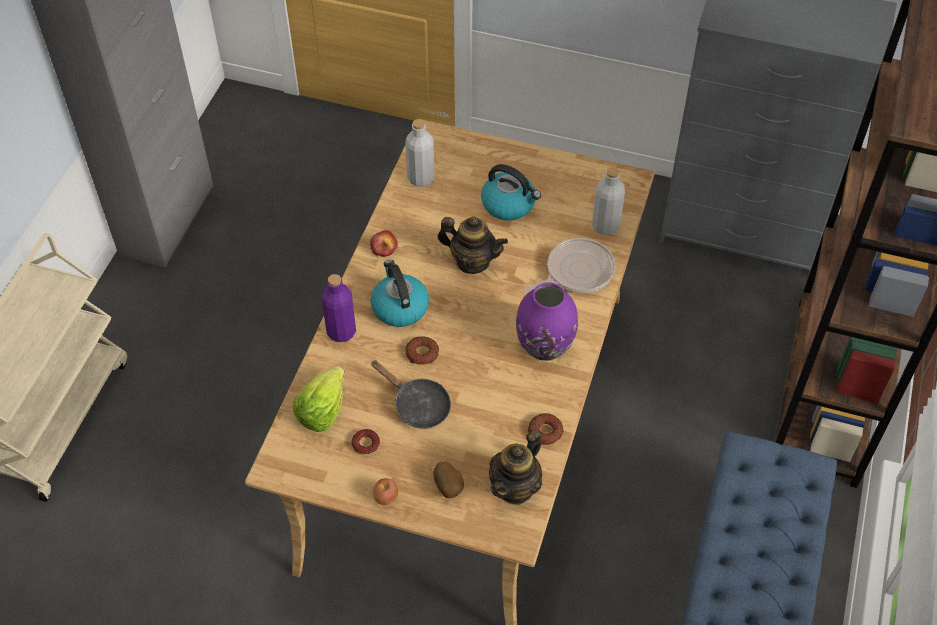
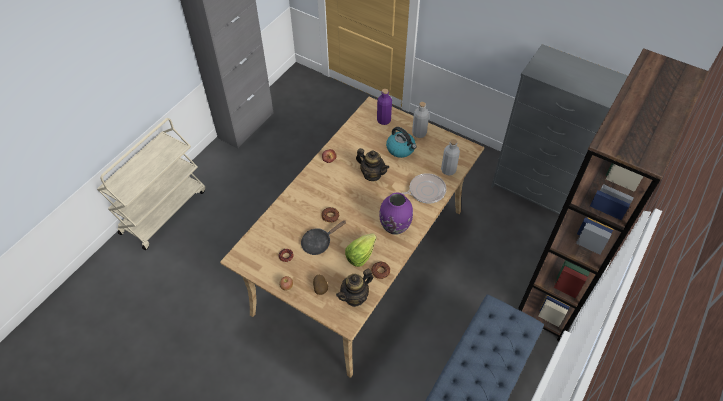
camera: 15 degrees right, 0 degrees up
lettuce [293,366,344,432] -> lettuce moved to [345,233,377,267]
purple bottle [321,274,356,342] -> purple bottle moved to [377,89,392,125]
kettle [371,260,429,327] -> none
black frying pan [371,360,451,429] -> black frying pan turned 90 degrees clockwise [301,220,346,255]
grey bottle [405,119,434,187] -> grey bottle moved to [412,102,429,138]

